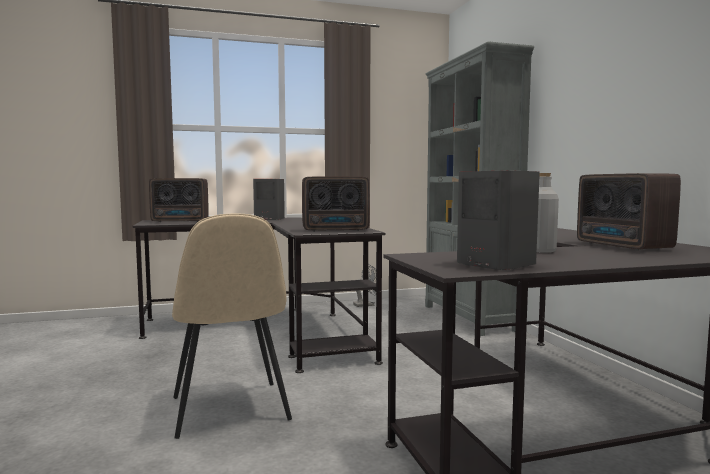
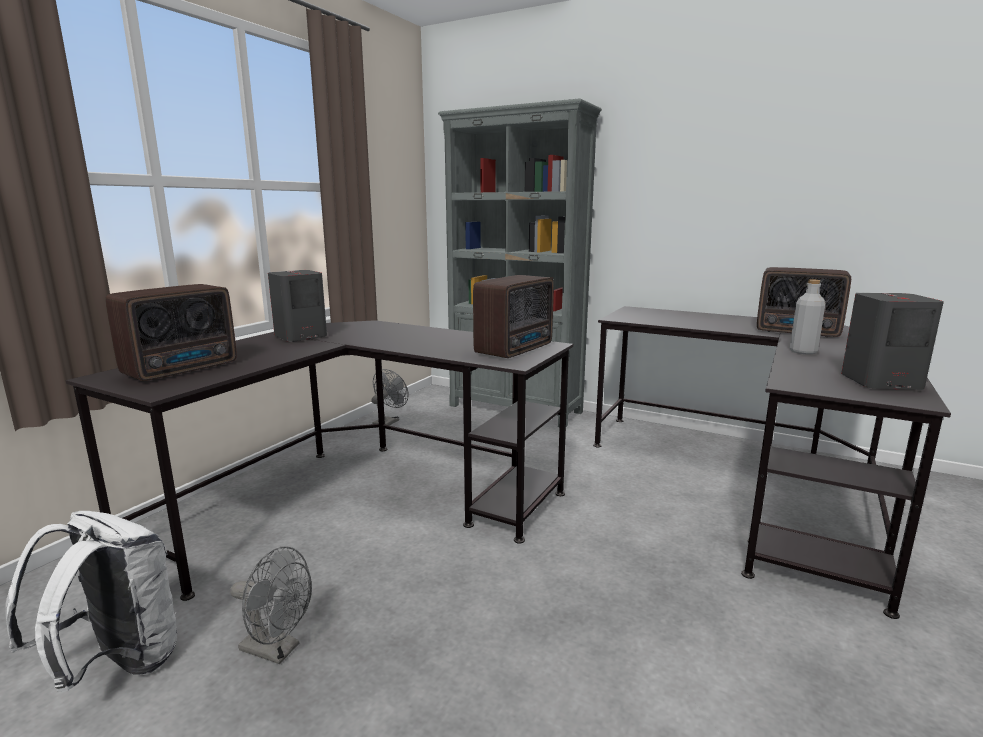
camera: 45 degrees left, 10 degrees up
beige chair [172,214,292,439] -> none
none -> white backpack [5,511,177,692]
none -> grey fan [230,546,312,664]

